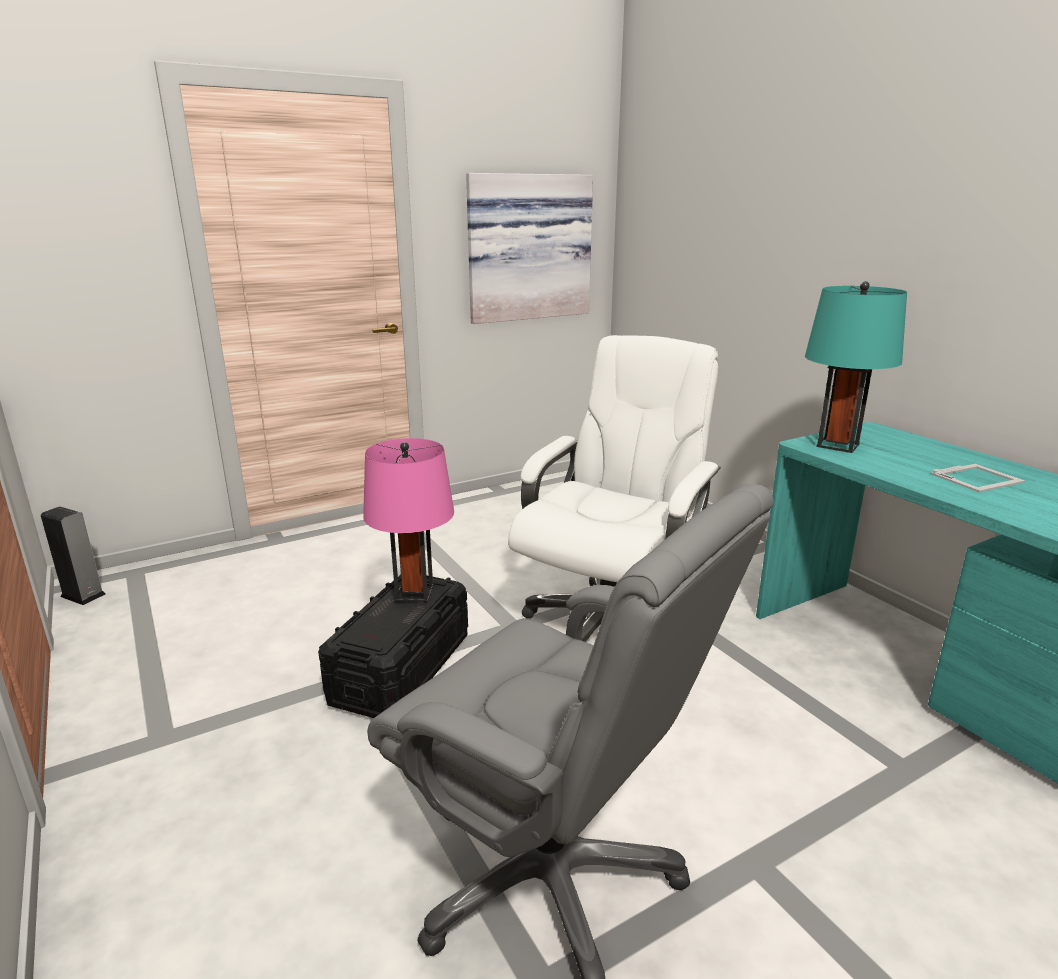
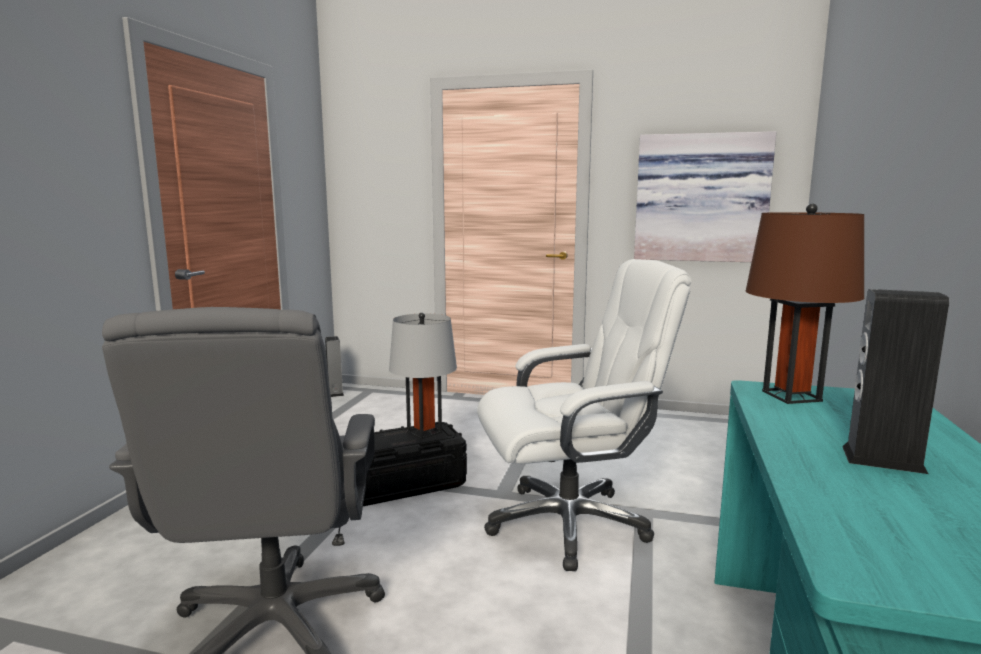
camera: 45 degrees right, 10 degrees down
pink table lamp [363,438,454,602] -> grey table lamp [389,313,457,439]
turquoise table lamp [805,281,907,453] -> brown table lamp [746,203,864,404]
picture frame [931,464,1025,492] -> speaker [842,289,949,474]

